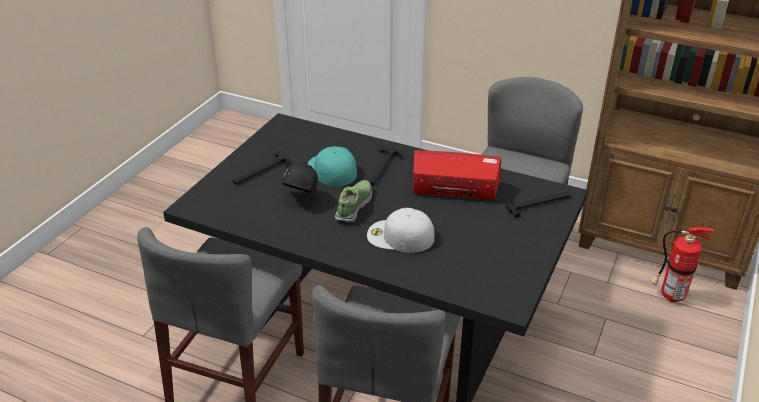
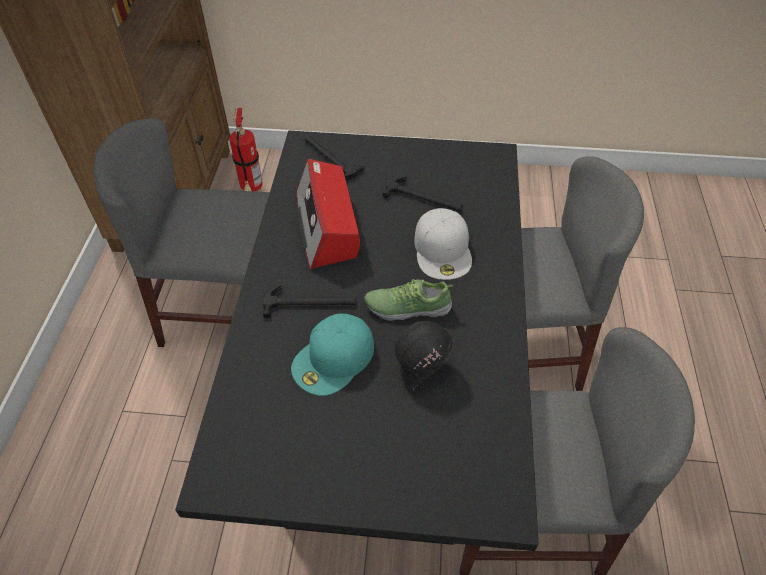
camera: 110 degrees left, 15 degrees up
hammer [233,151,289,185] -> hammer moved to [382,177,463,212]

